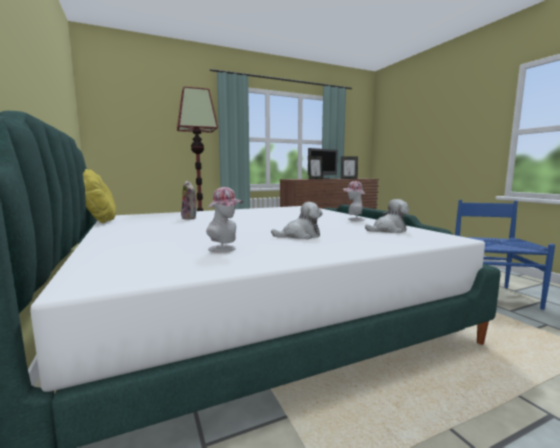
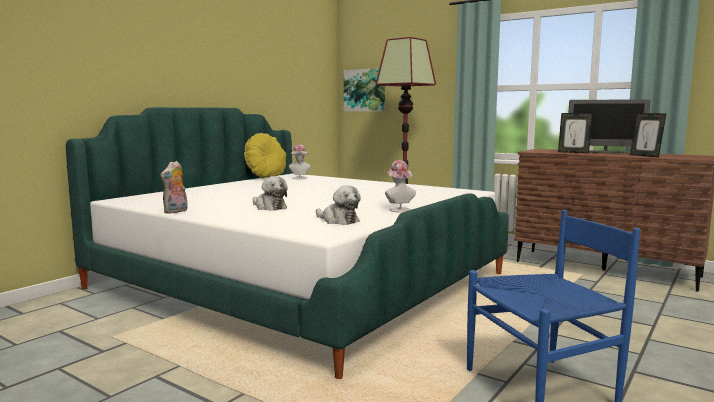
camera: 60 degrees right, 0 degrees up
plush toy [181,181,198,219] -> plush toy moved to [161,161,188,214]
hat [206,187,244,252] -> hat moved to [289,144,310,179]
none -> picture [344,68,385,111]

